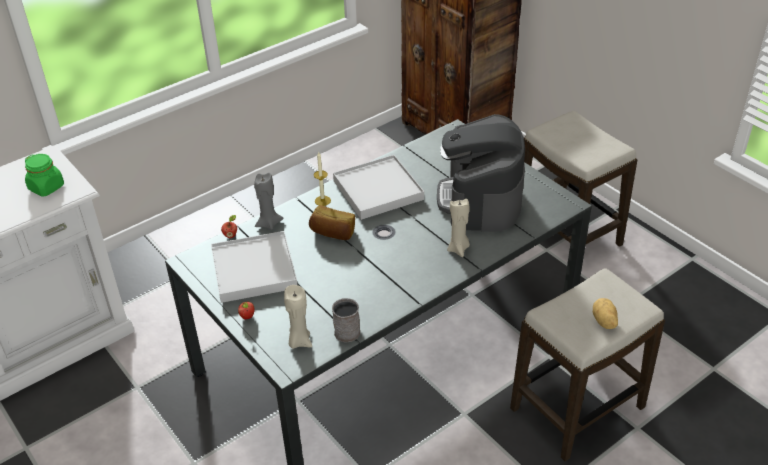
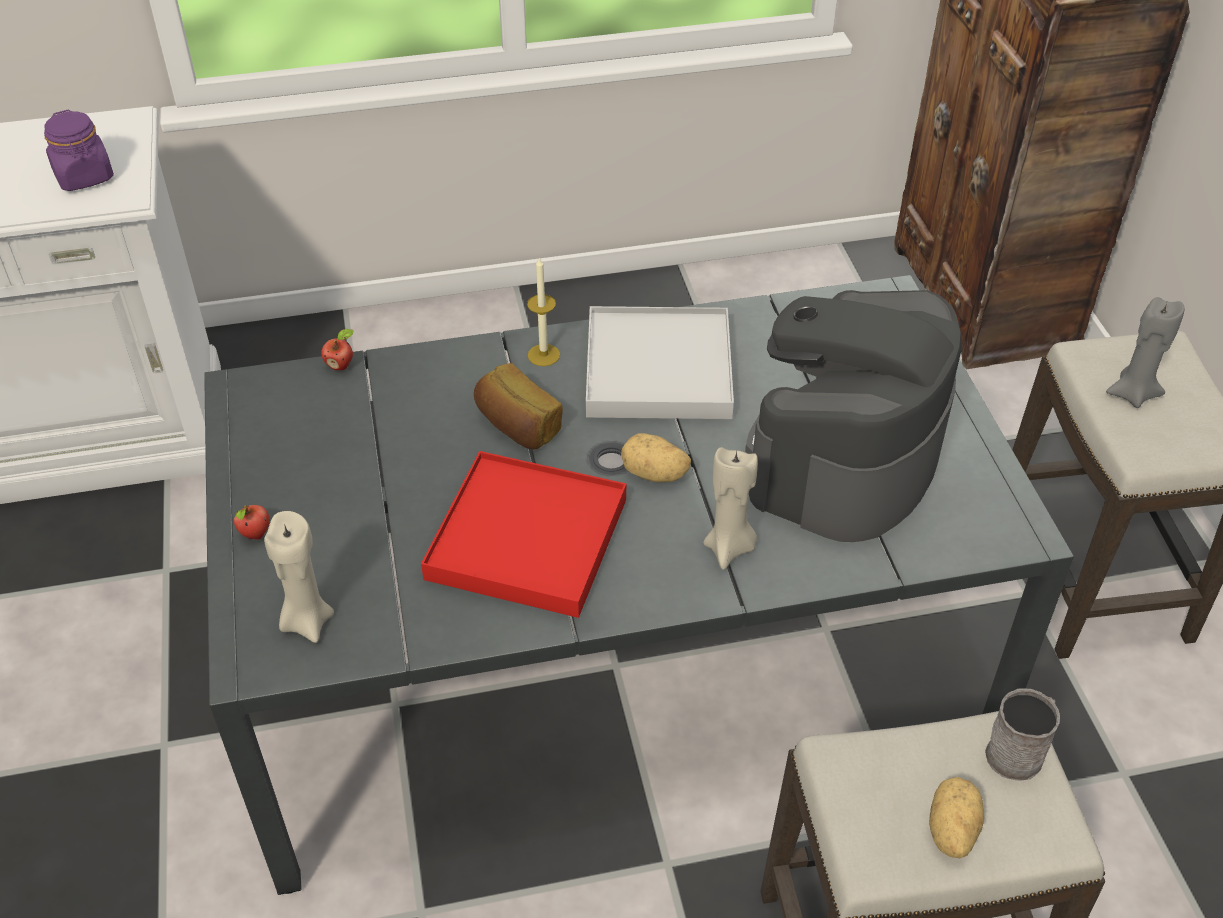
camera: 25 degrees right, 5 degrees up
green jar [25,154,64,197] -> purple jar [44,110,114,191]
white tray [211,231,297,303] -> none
grey candle [254,173,283,230] -> grey candle moved to [1106,297,1184,408]
grey mug [332,298,360,343] -> grey mug moved to [985,689,1060,781]
none -> red tray [421,451,626,618]
none -> potato [621,433,691,482]

